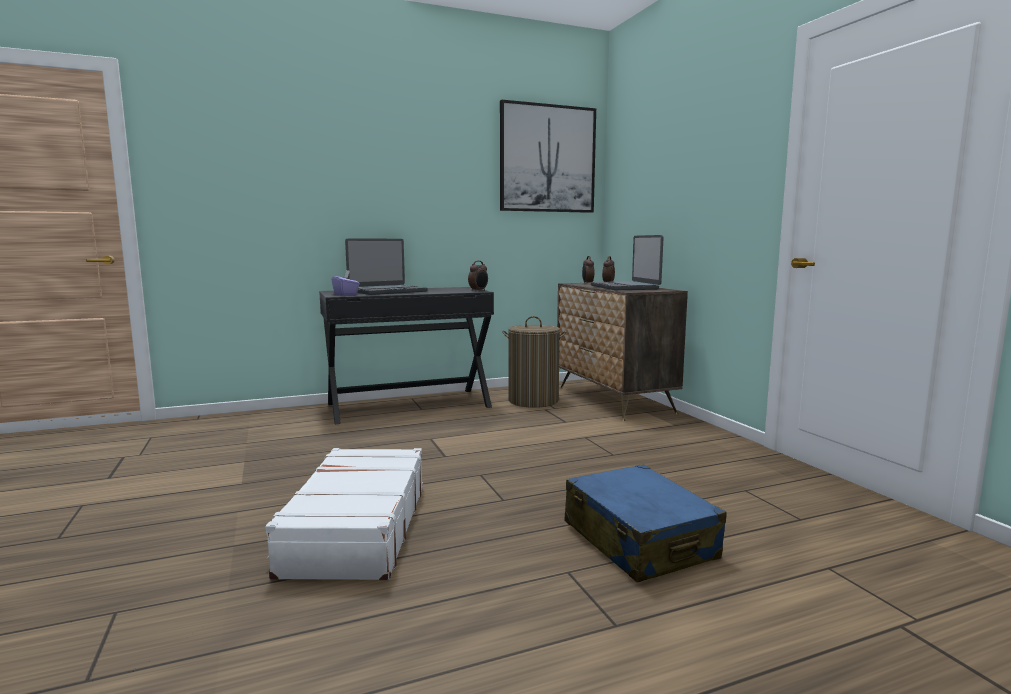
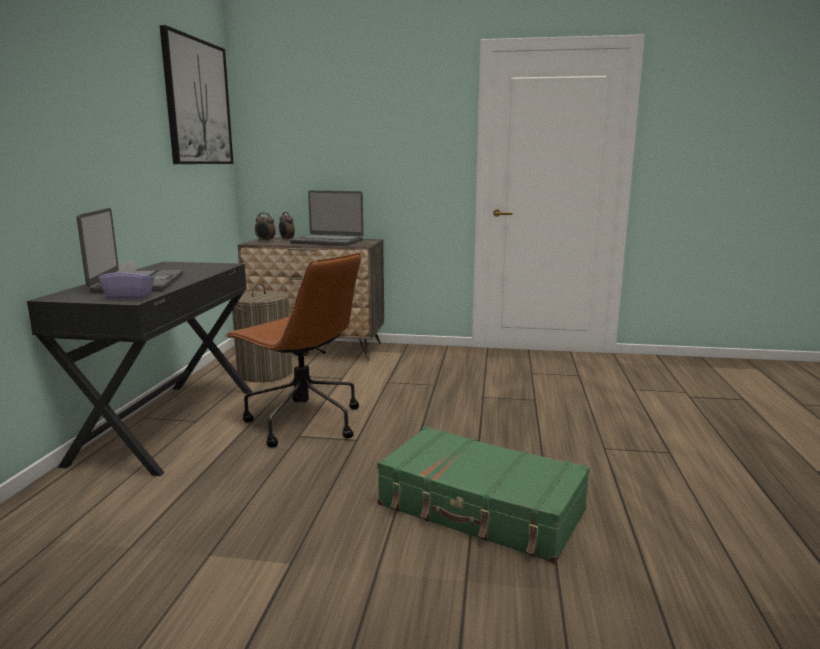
camera: 60 degrees left, 5 degrees up
white suitcase [266,448,423,580] -> green suitcase [377,426,590,564]
alarm clock [468,261,488,291] -> none
blue suitcase [565,464,726,582] -> none
none -> brown office chair [225,253,361,448]

